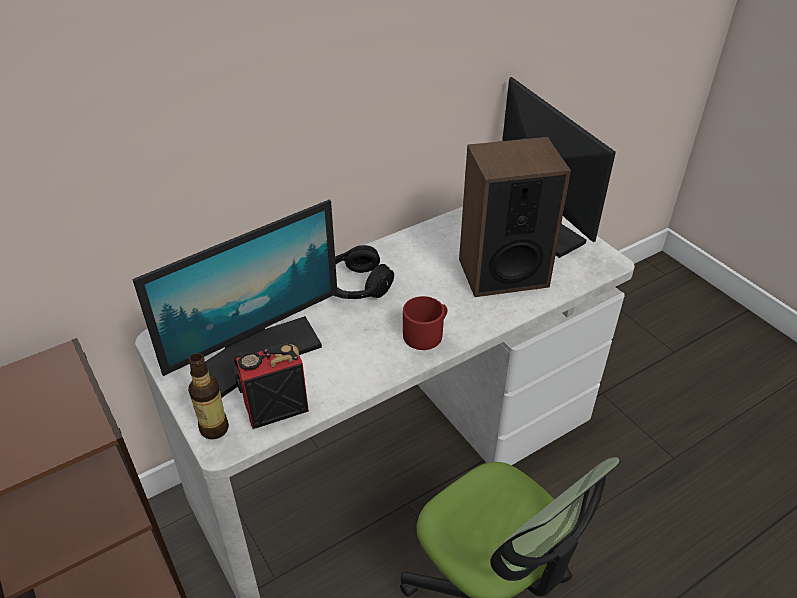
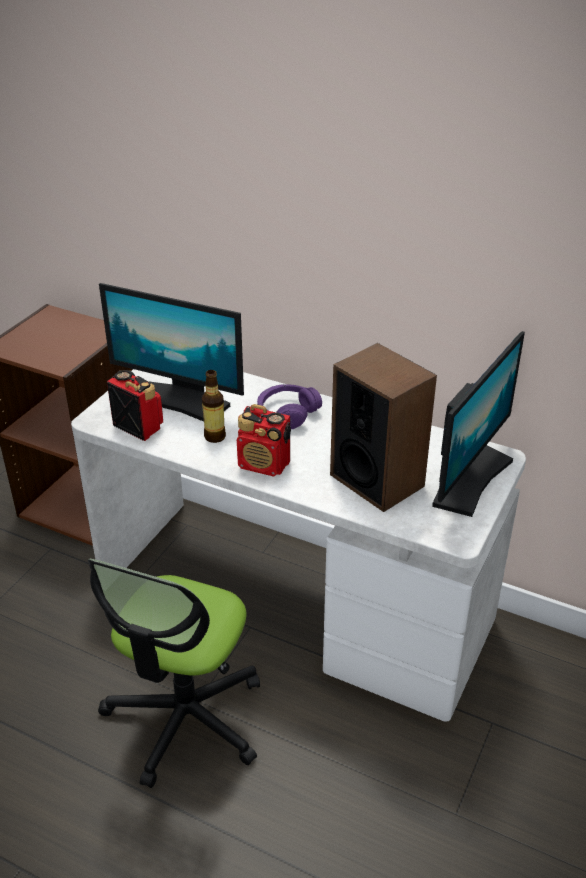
camera: 60 degrees right, 5 degrees down
bottle [188,353,229,439] -> bottle moved to [202,370,226,443]
black headphones [334,245,394,299] -> purple headphones [257,384,322,429]
red mug [403,296,447,350] -> radio [237,404,291,477]

